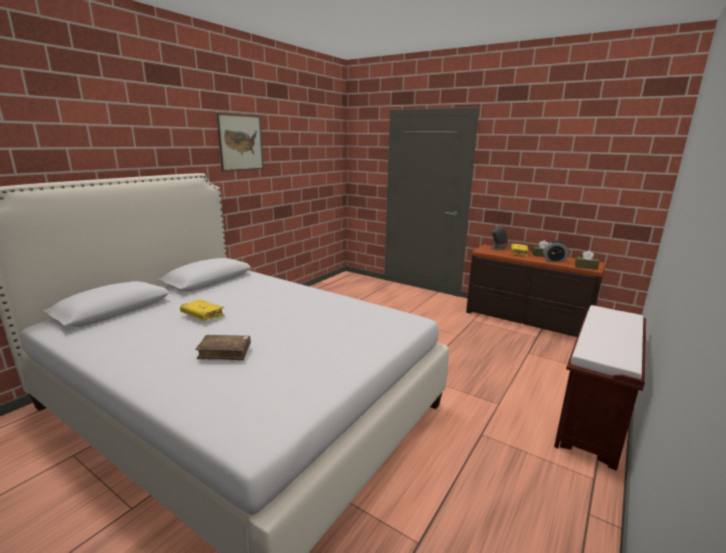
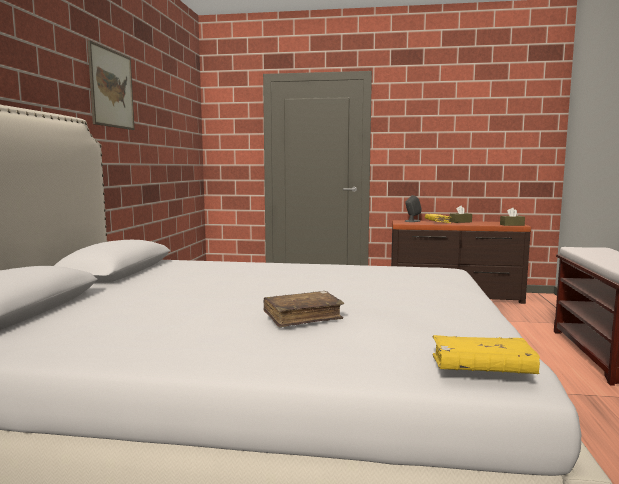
camera: 25 degrees left, 10 degrees down
yellow book [180,299,225,321] -> yellow book moved to [432,335,540,374]
alarm clock [543,241,568,263] -> none

